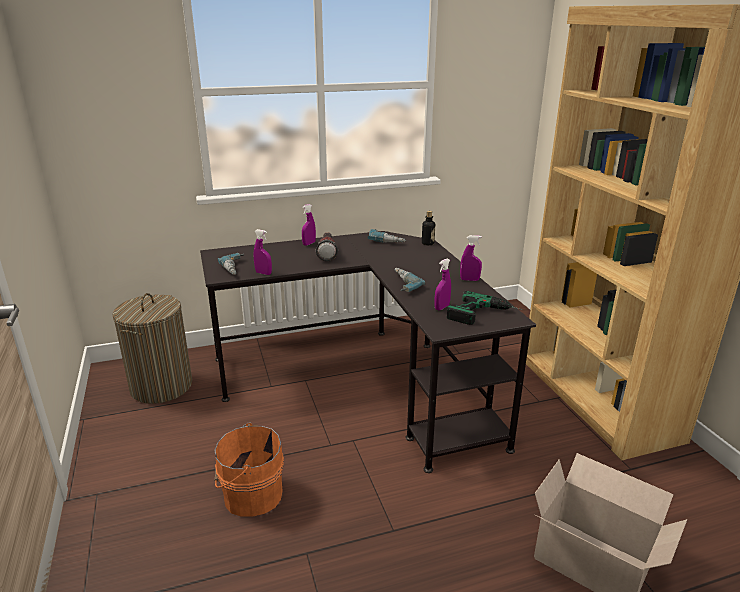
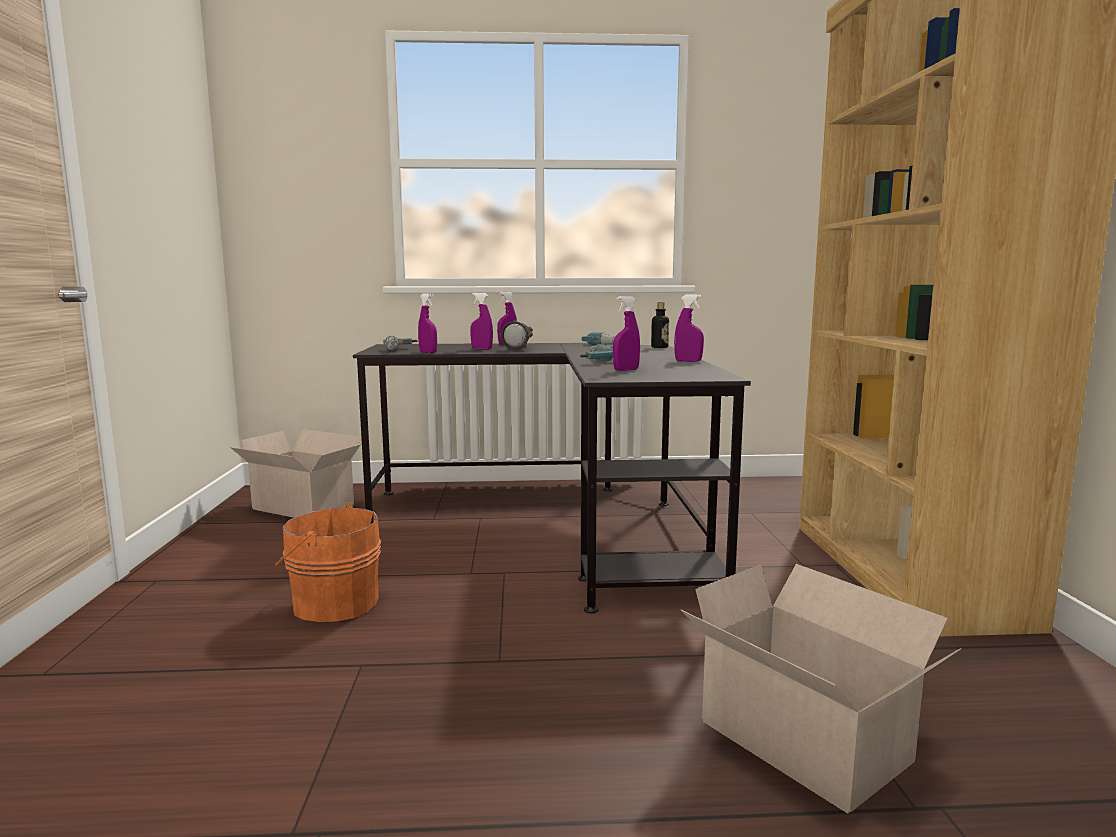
camera: 15 degrees right, 15 degrees down
laundry basket [112,293,192,404] -> cardboard box [230,429,362,518]
power drill [447,291,522,325] -> none
none -> purple spray bottle [470,293,493,350]

